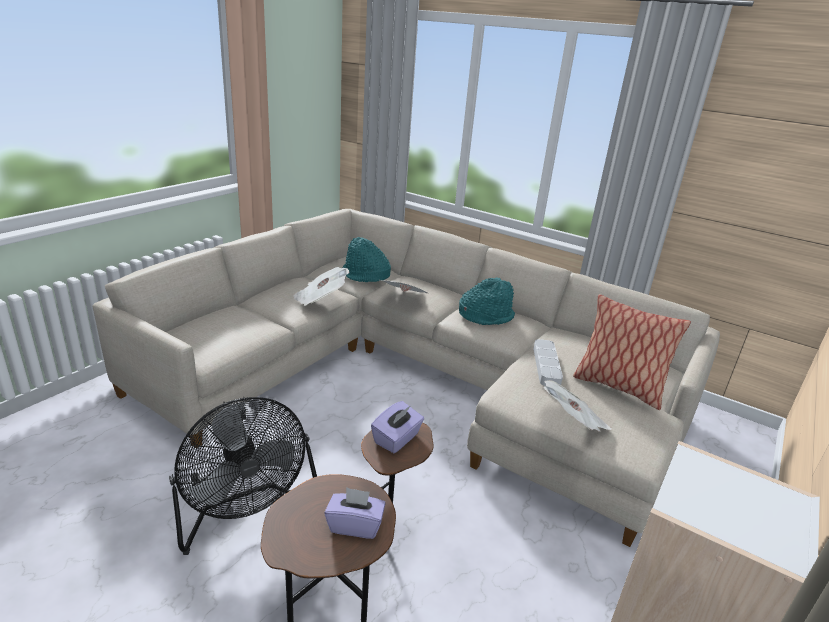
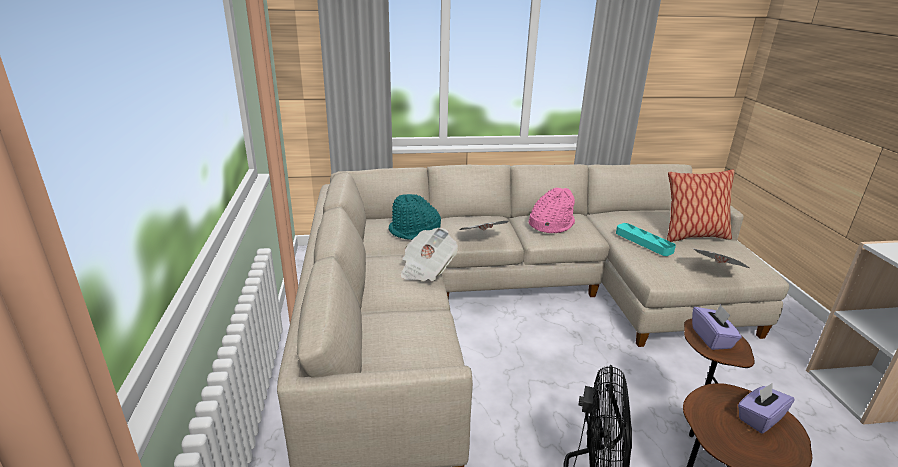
camera: 40 degrees left, 0 degrees up
turquoise hat [459,277,515,325] -> pink hat [529,188,575,233]
grey tray [533,339,563,386] -> turquoise tray [616,223,676,256]

